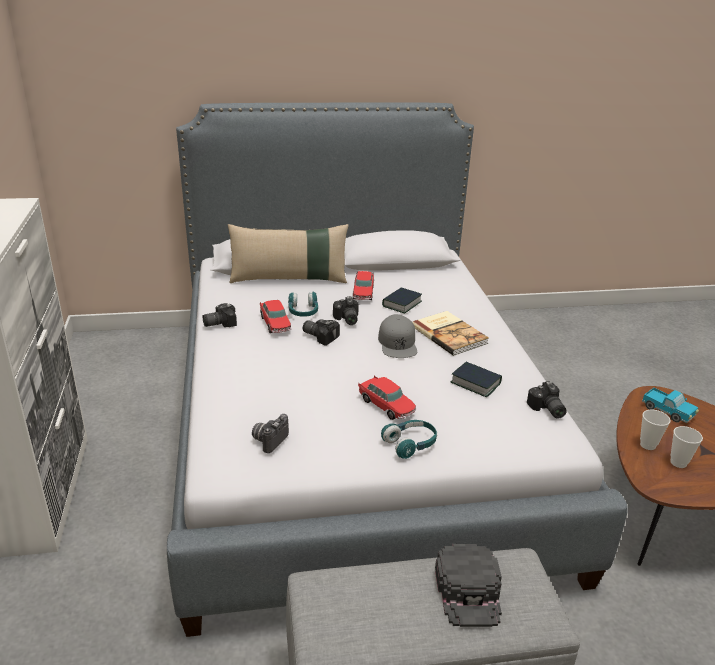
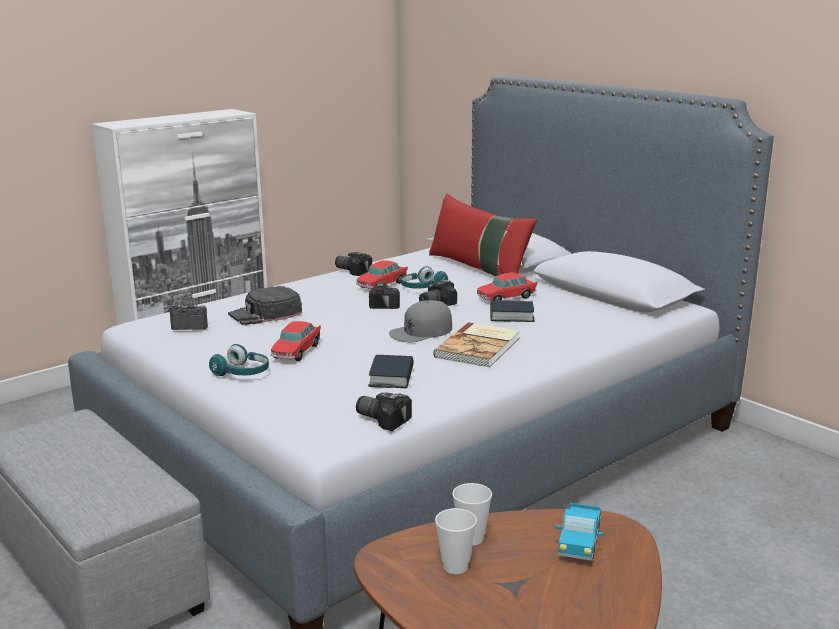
camera: 60 degrees right, 10 degrees down
beige pillow [228,224,349,283] -> red pillow [429,194,537,276]
black cap [435,544,502,627] -> black cap moved to [228,286,302,325]
camera [527,381,567,419] -> camera turned 75 degrees clockwise [356,393,412,431]

